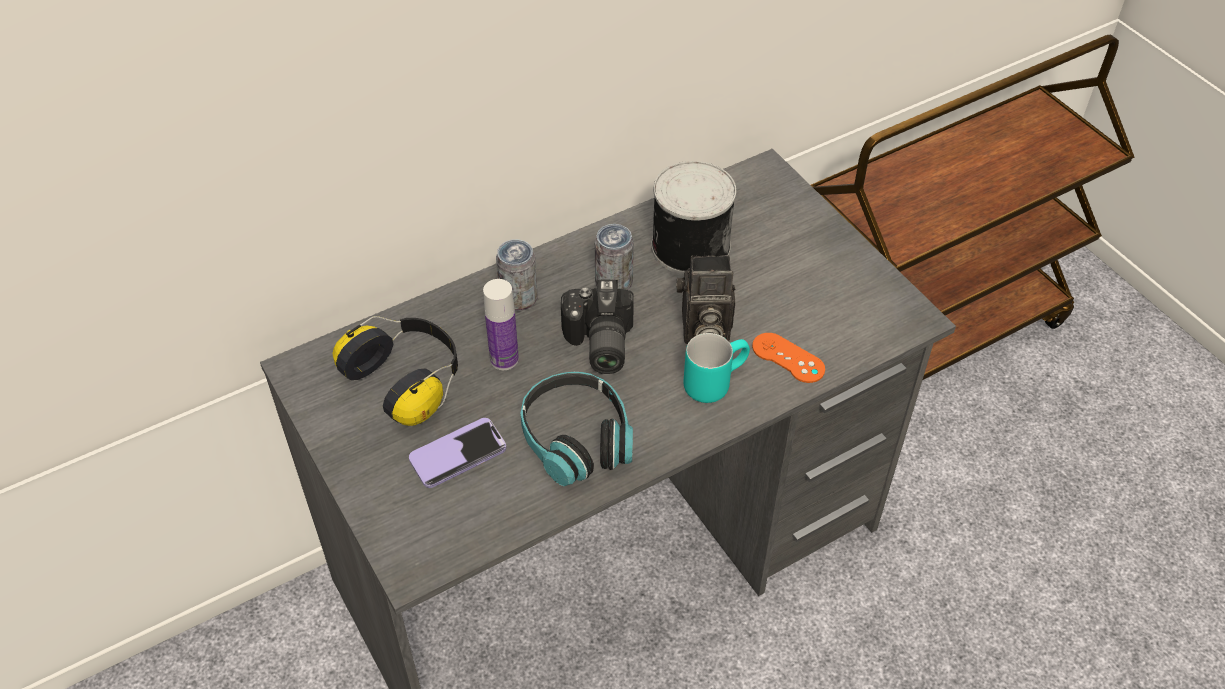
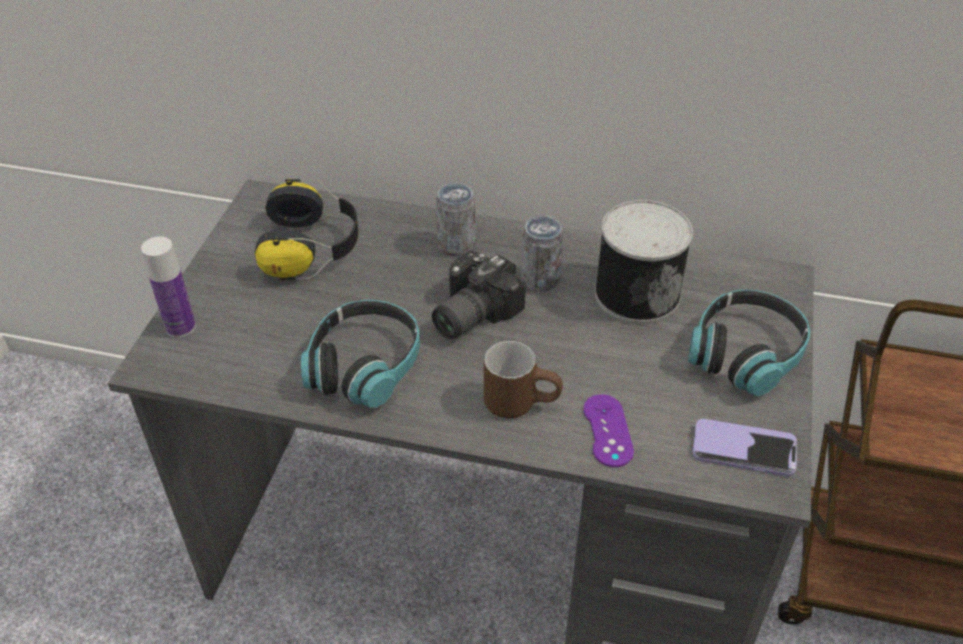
camera: 45 degrees right, 5 degrees down
phone [409,418,506,488] -> phone moved to [693,419,797,476]
bottle [483,279,519,370] -> bottle moved to [141,236,196,338]
camera [676,255,735,344] -> none
turquoise mug [683,333,750,403] -> brown mug [484,341,563,419]
orange game controller [752,333,825,383] -> purple game controller [583,394,634,467]
none -> headphones [688,290,810,396]

